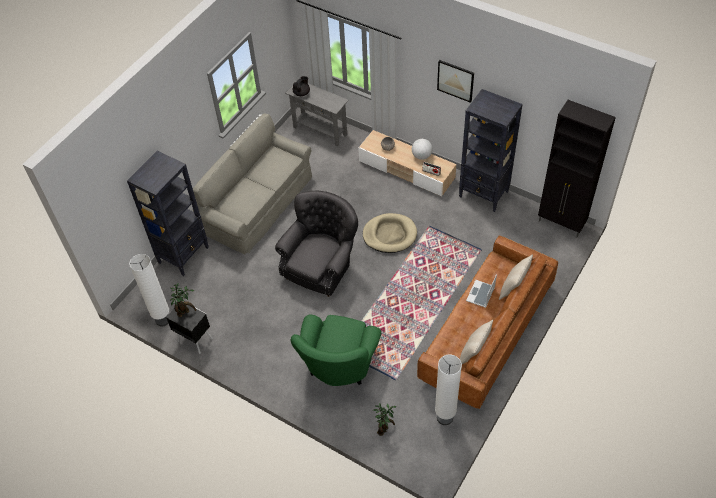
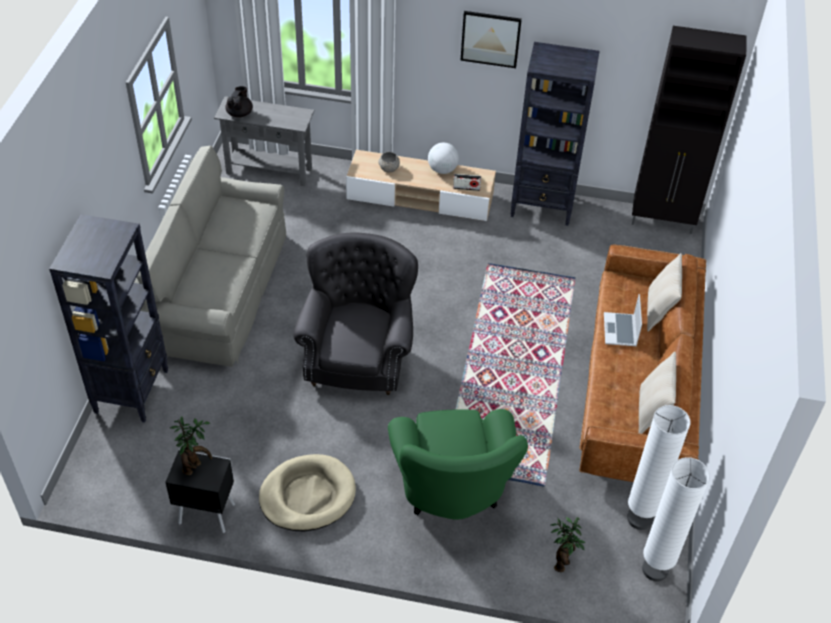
camera: 25 degrees left, 5 degrees down
white floor lamp [129,254,169,327] -> white floor lamp moved to [642,457,710,581]
beige dog bed [363,213,417,253] -> beige dog bed moved to [259,454,356,531]

